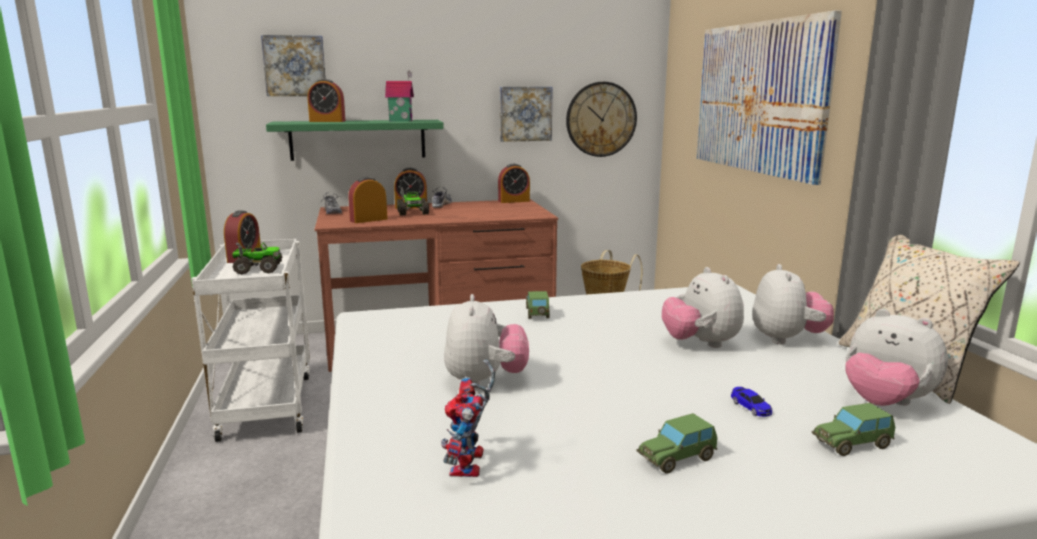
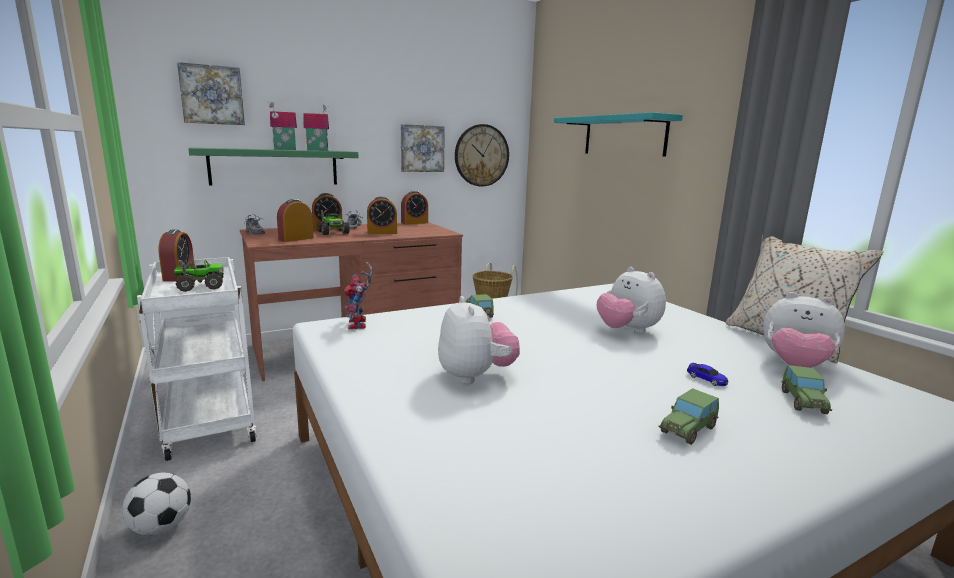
camera: 15 degrees left, 0 degrees up
alarm clock [307,79,346,122] -> alarm clock moved to [367,196,397,234]
toy robot [441,360,495,477] -> toy robot moved to [344,262,373,329]
picture [696,10,842,185] -> turquoise shelf [554,112,683,157]
plush toy [753,264,834,344] -> none
toy car [812,403,895,456] -> toy car turned 45 degrees counterclockwise [781,365,832,414]
none -> football [122,473,191,536]
none -> toy house [268,101,297,150]

